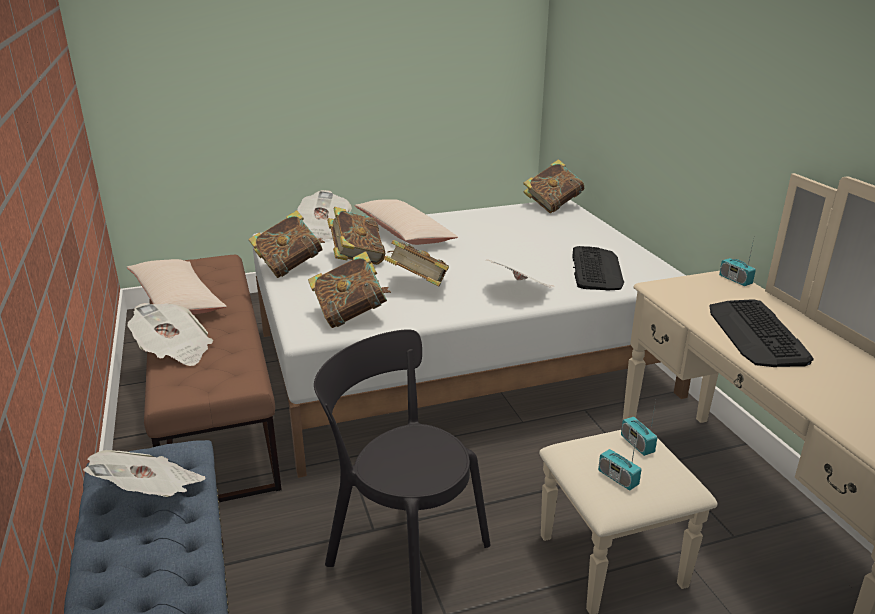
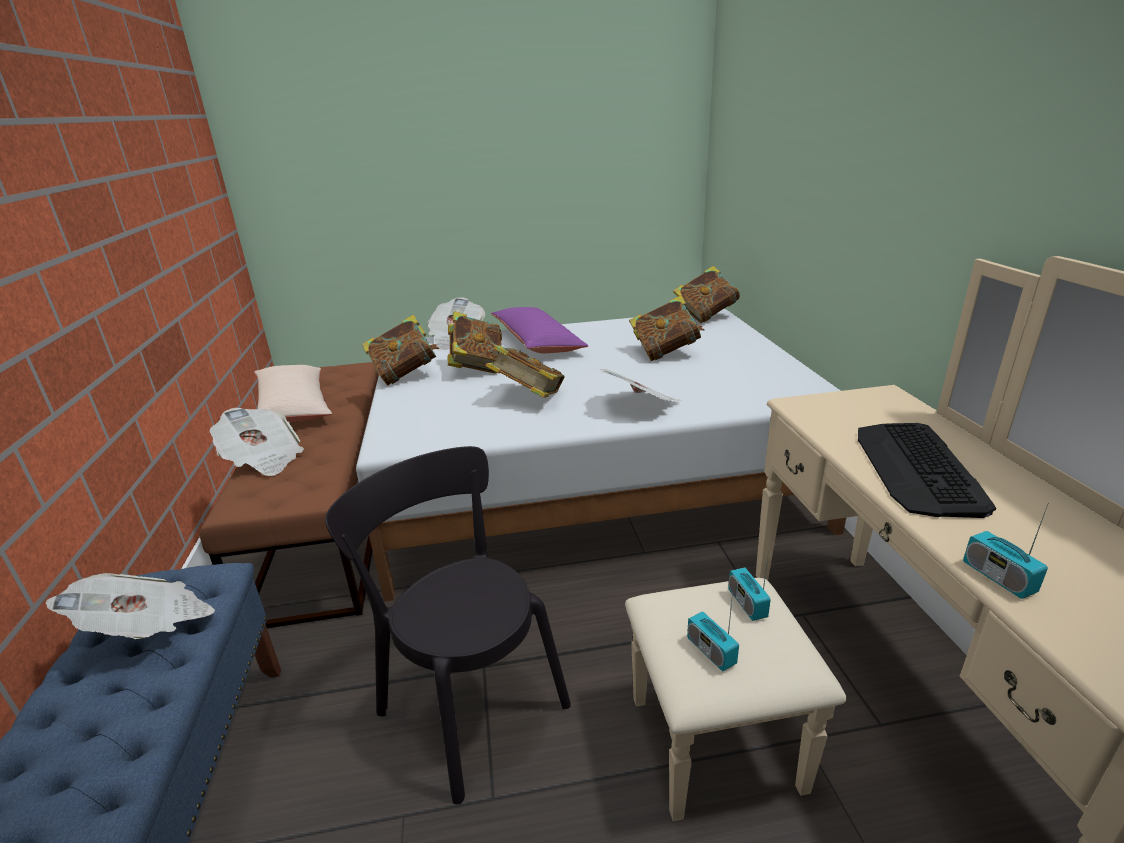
camera: 10 degrees right, 0 degrees up
book [308,251,391,328] -> book moved to [629,296,705,361]
beige pillow [354,199,458,245] -> purple pillow [491,307,588,353]
keyboard [572,246,624,291] -> none
radio [719,239,756,286] -> radio moved to [963,502,1049,599]

